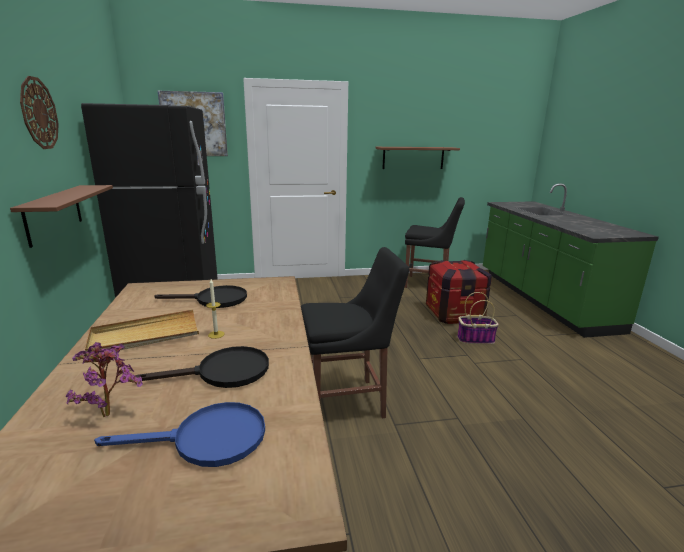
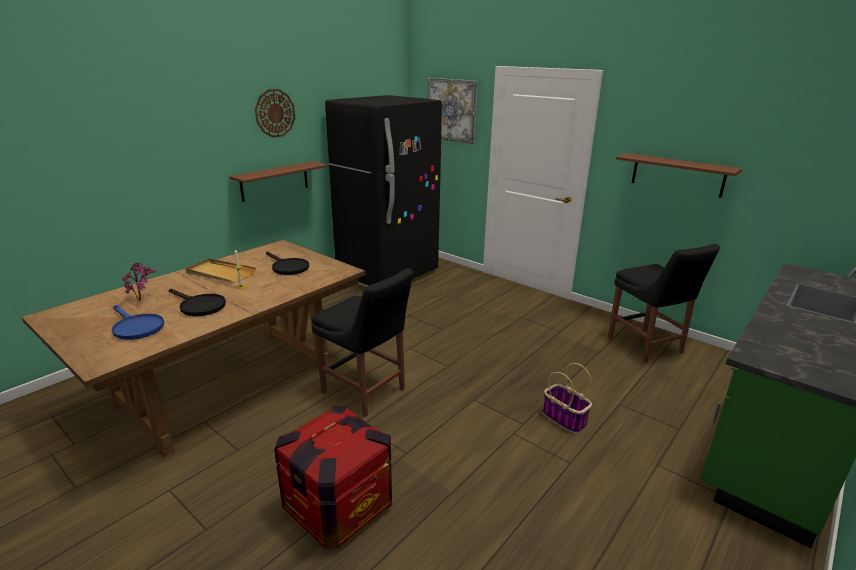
camera: 50 degrees right, 5 degrees up
crate [426,260,492,324] -> crate moved to [274,406,392,549]

